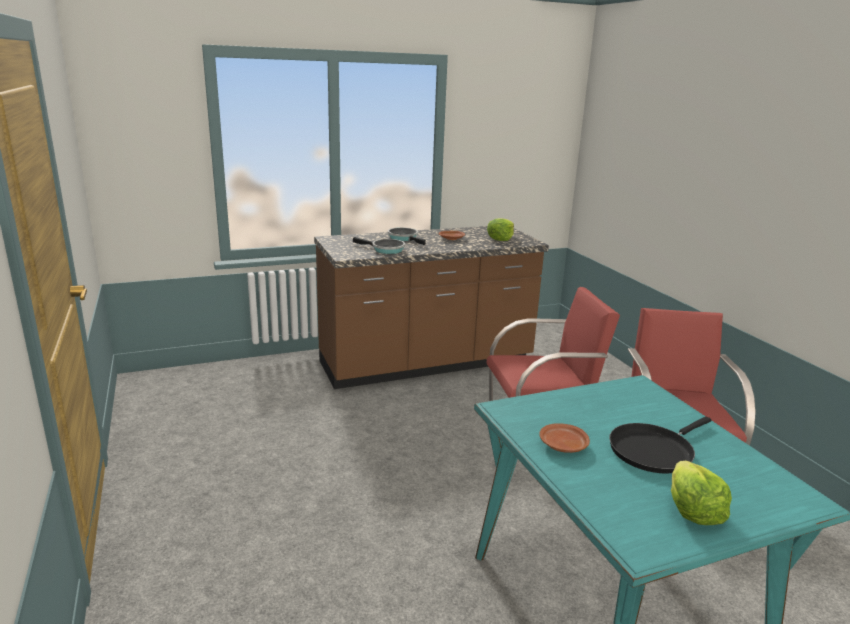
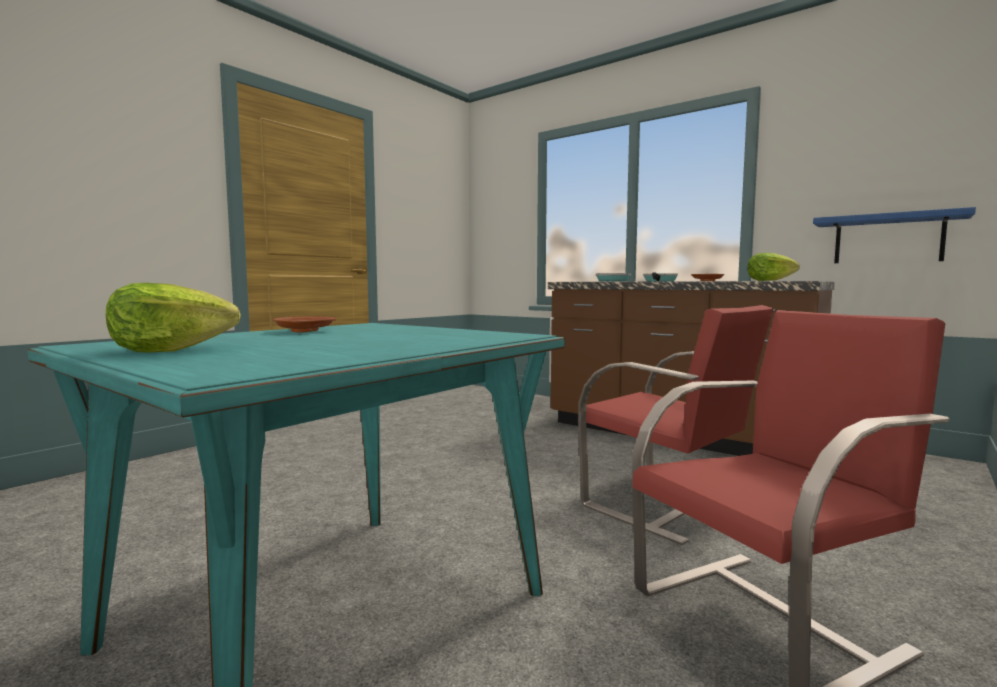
camera: 60 degrees right, 15 degrees down
black frying pan [609,416,712,474] -> none
none -> blue shelf [813,207,976,263]

